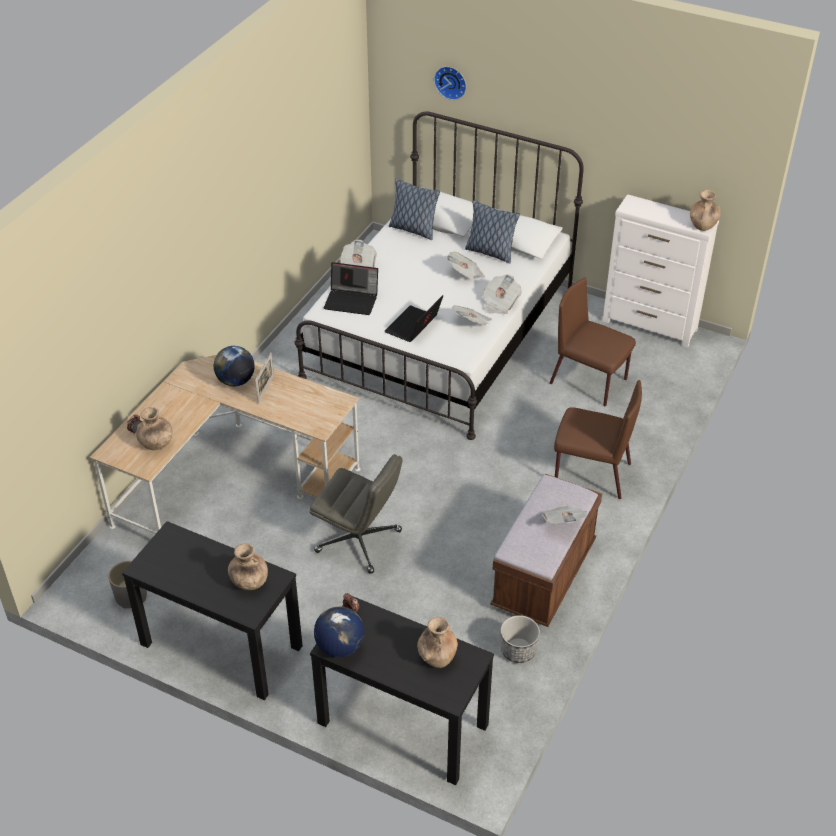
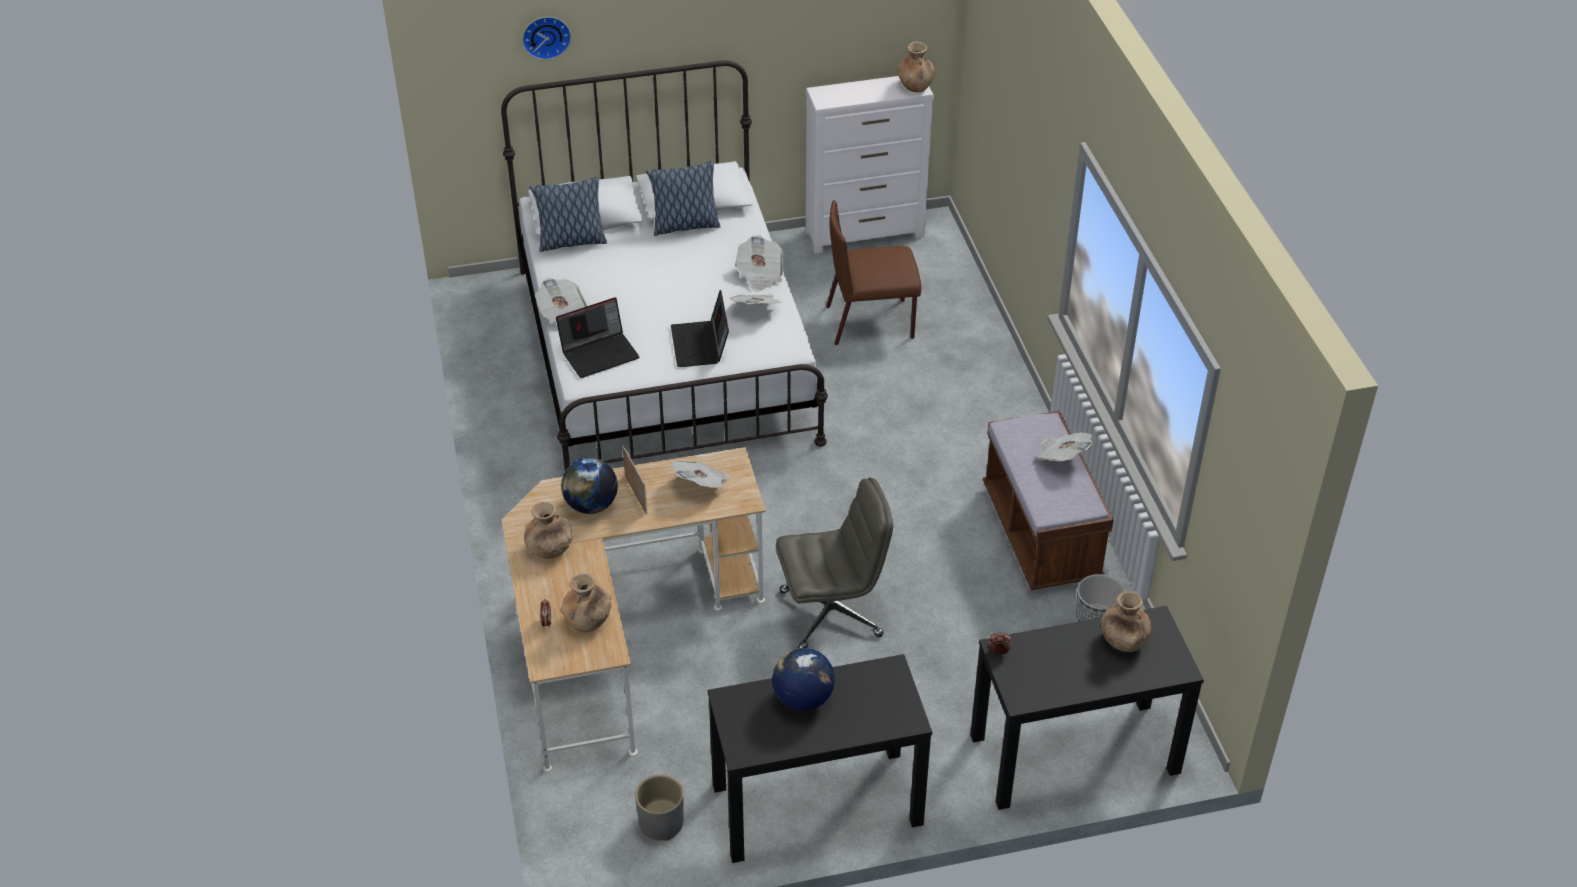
camera: 40 degrees left, 0 degrees up
brown vase [228,543,268,590] -> brown vase moved to [524,501,573,559]
globe [314,606,364,657] -> globe moved to [772,648,835,711]
newspaper [445,252,485,279] -> newspaper moved to [670,460,730,489]
brown chair [554,380,642,499] -> none

